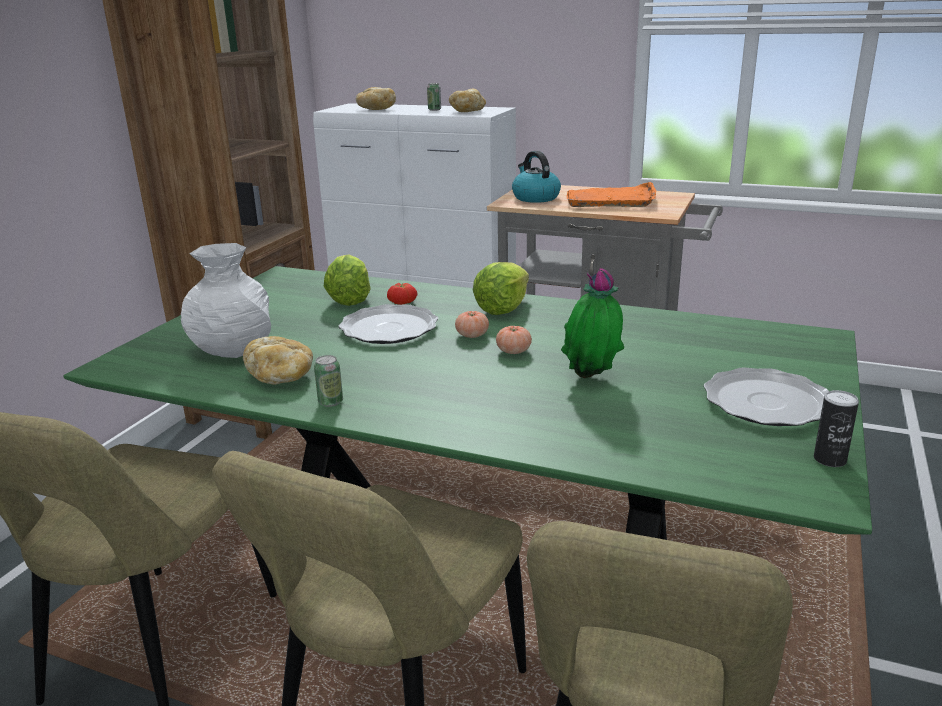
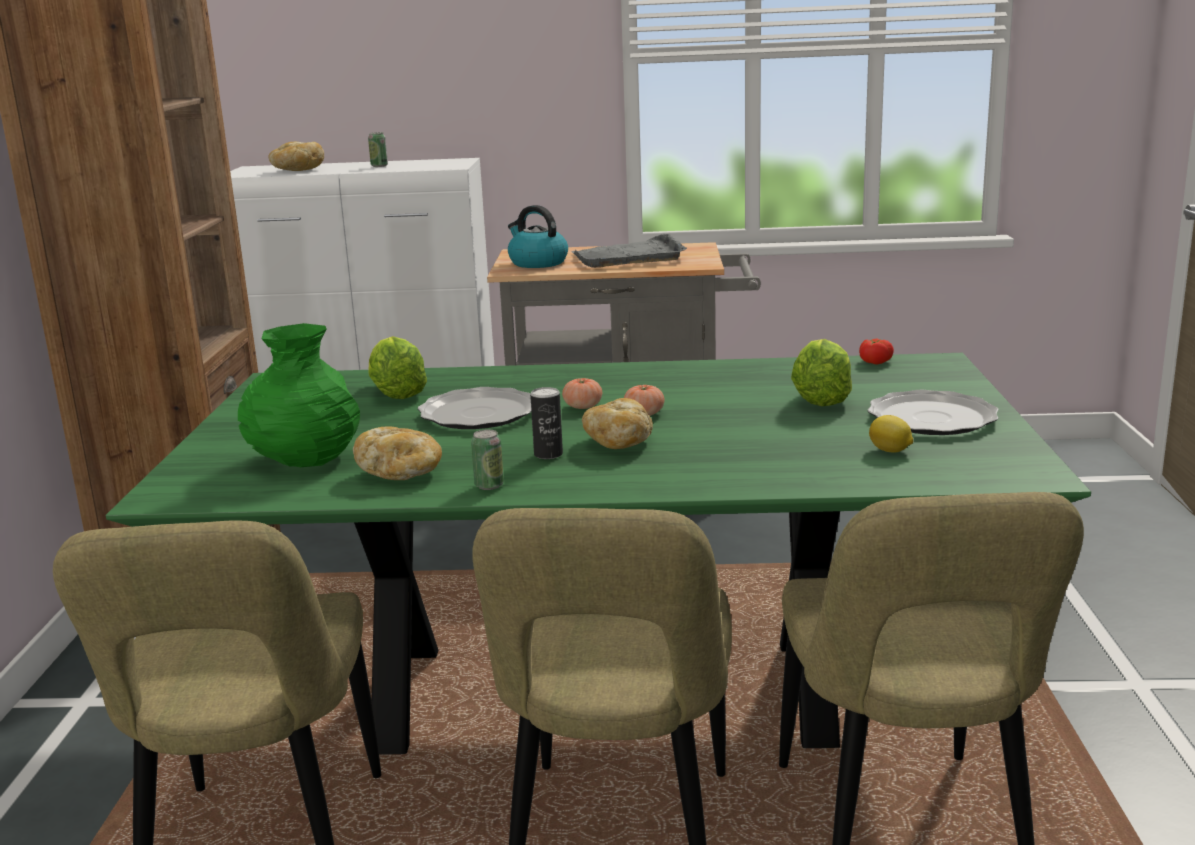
camera: 20 degrees left, 5 degrees down
white vase [181,243,271,358] -> green vase [238,323,360,467]
tomato [387,283,418,305] -> tomato moved to [859,338,894,365]
bread [449,89,486,112] -> bread moved to [582,398,653,449]
lettuce [473,262,529,315] -> lettuce moved to [791,339,852,406]
potted plant [561,268,624,378] -> none
orange tray [567,182,656,207] -> grey tray [572,234,687,268]
can [814,390,859,467] -> can moved to [530,387,563,459]
none -> lemon [869,415,913,452]

